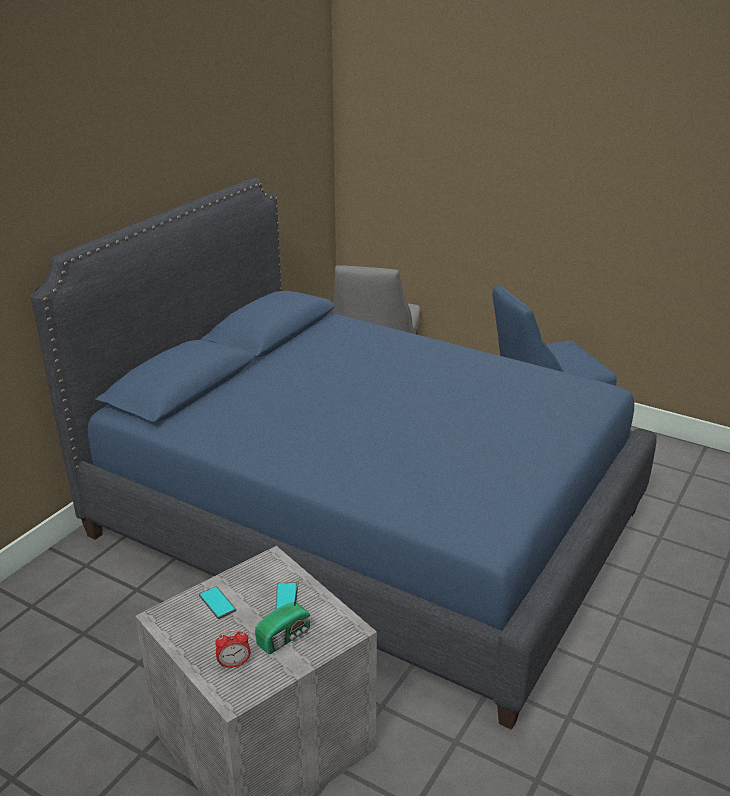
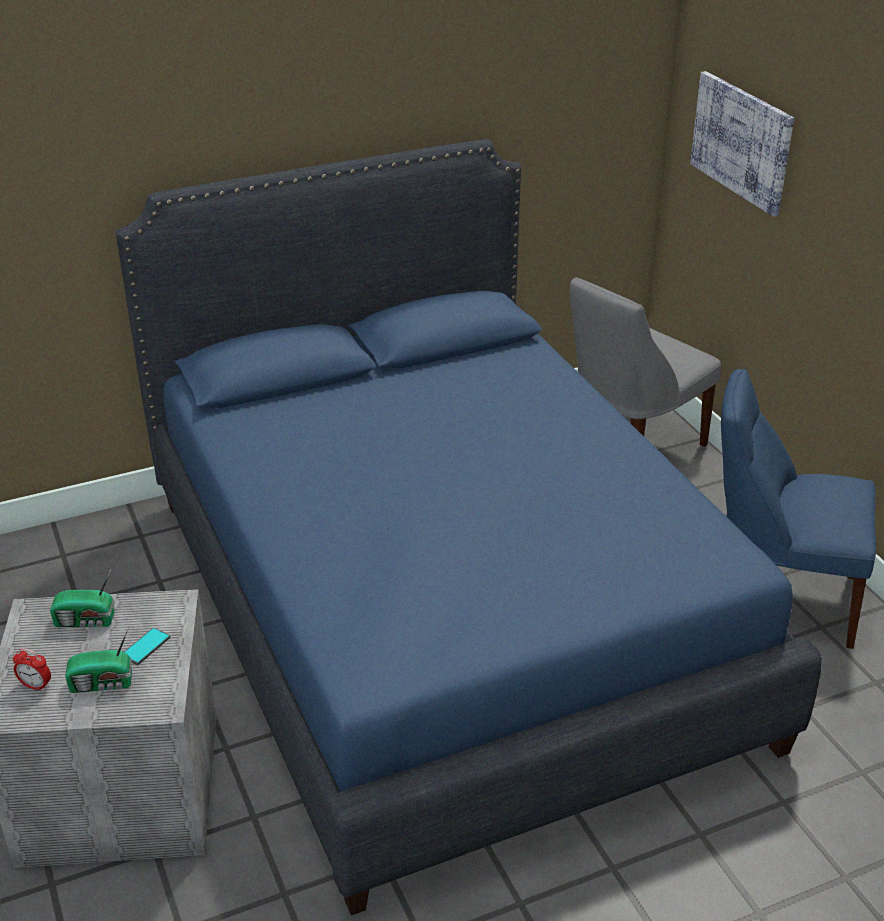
camera: 35 degrees right, 5 degrees up
phone [199,586,236,619] -> radio [50,568,114,627]
none -> picture [690,71,794,217]

